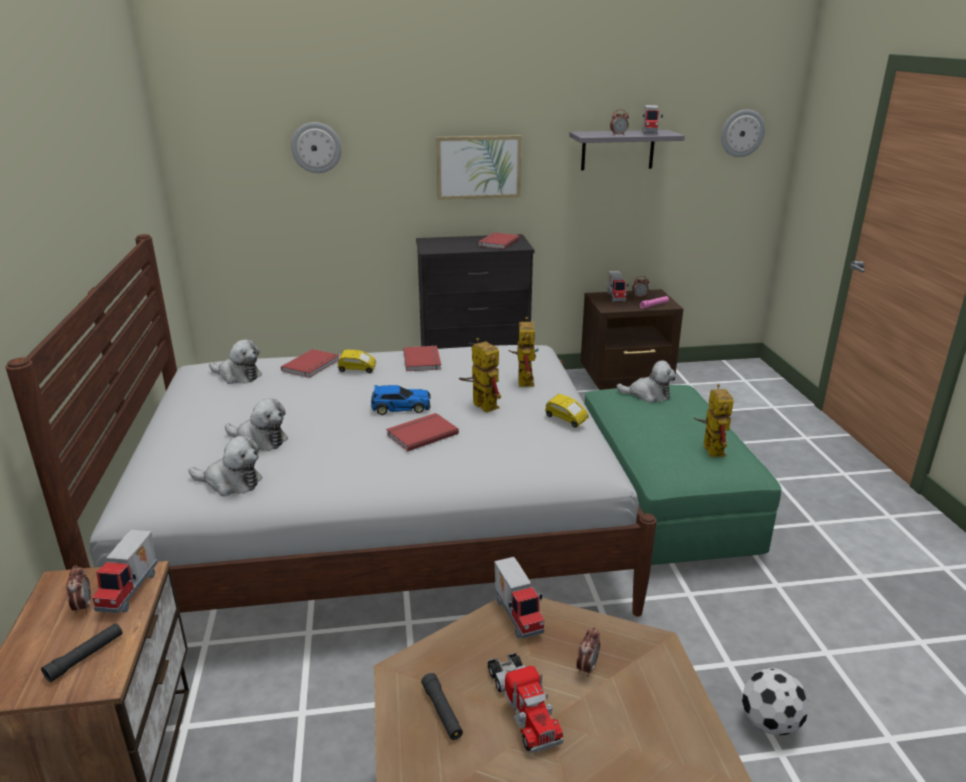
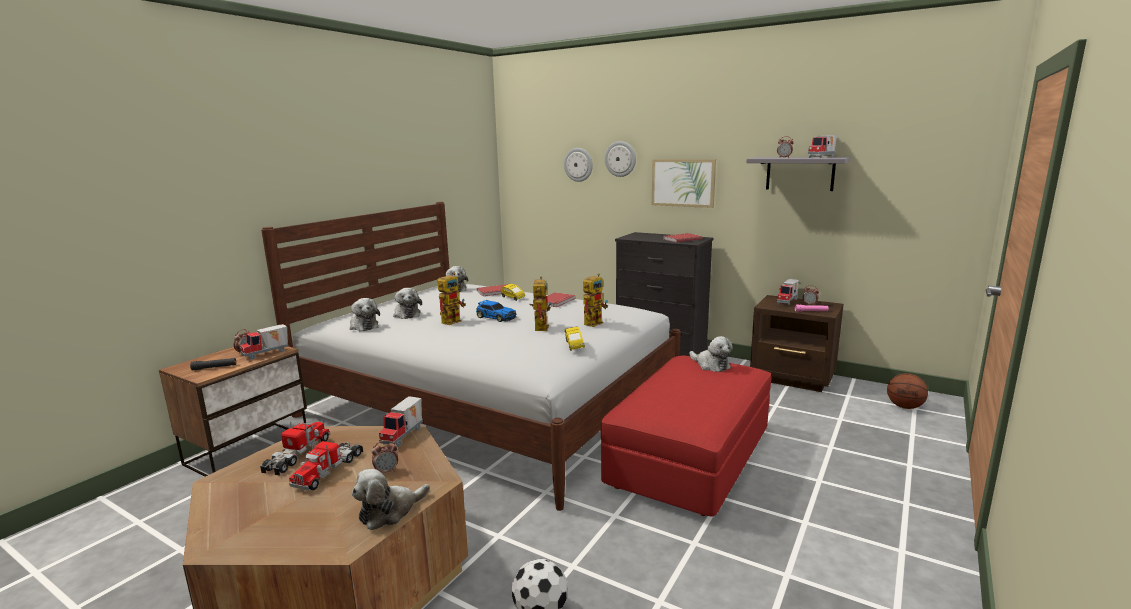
camera: 40 degrees right, 10 degrees down
red book [386,413,459,451] -> none
black flashlight [421,673,463,740] -> toy truck [260,421,330,475]
green ottoman [584,385,781,565] -> red ottoman [601,356,771,516]
toy robot [694,384,733,457] -> toy robot moved to [438,273,466,325]
wall clock [721,109,765,157] -> wall clock moved to [605,141,636,177]
none -> plush toy [352,469,430,530]
none -> basketball [887,373,928,409]

